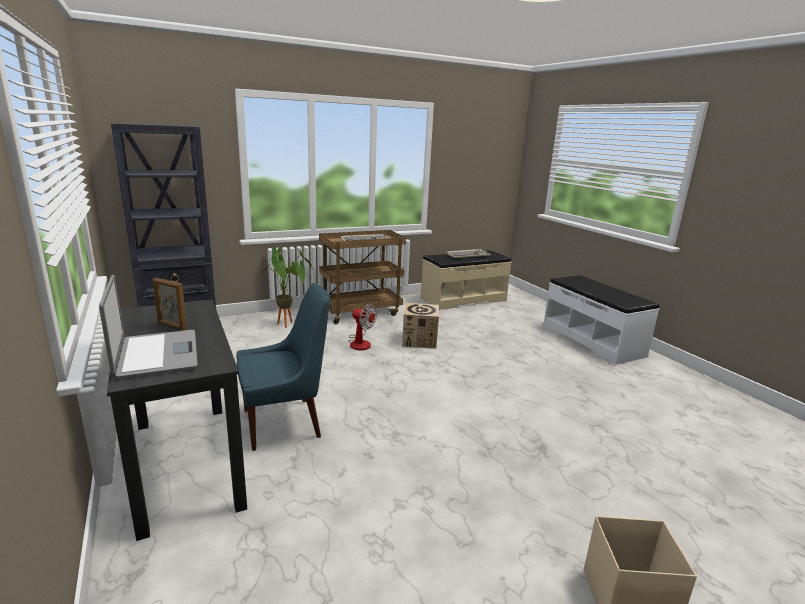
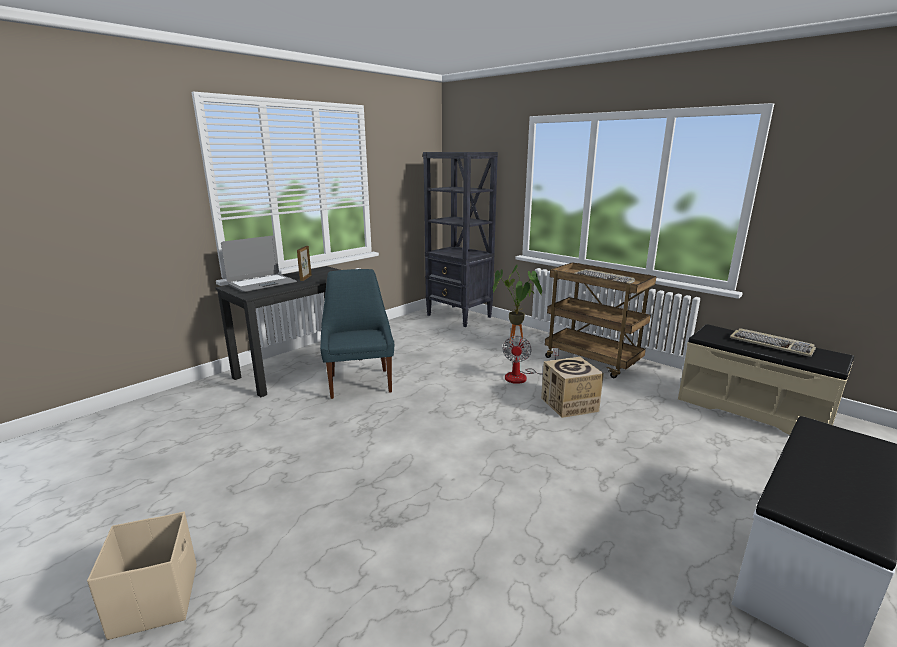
camera: 70 degrees right, 0 degrees up
blue chair [236,283,330,451] -> blue chair turned 150 degrees counterclockwise [320,269,394,399]

